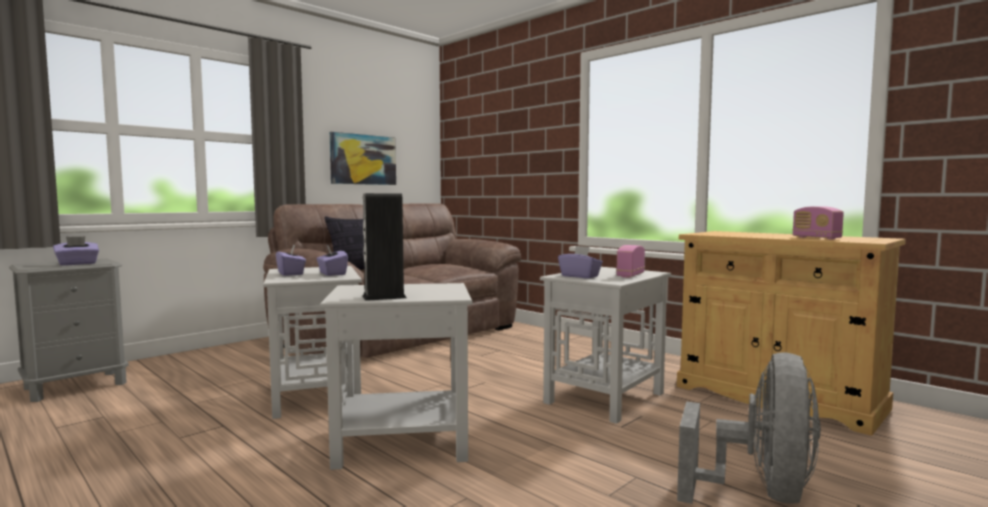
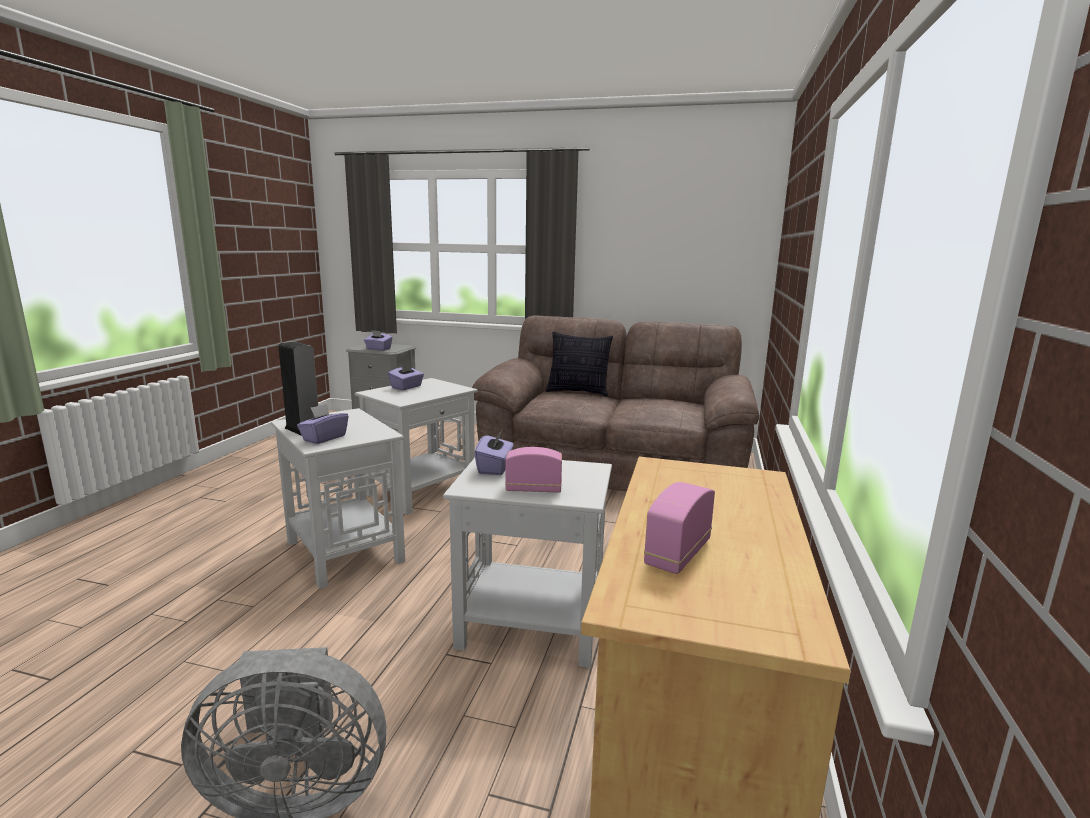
camera: 60 degrees right, 10 degrees up
purple tissue box [316,245,348,276] -> purple tissue box moved to [297,403,348,444]
picture [330,132,396,185] -> none

